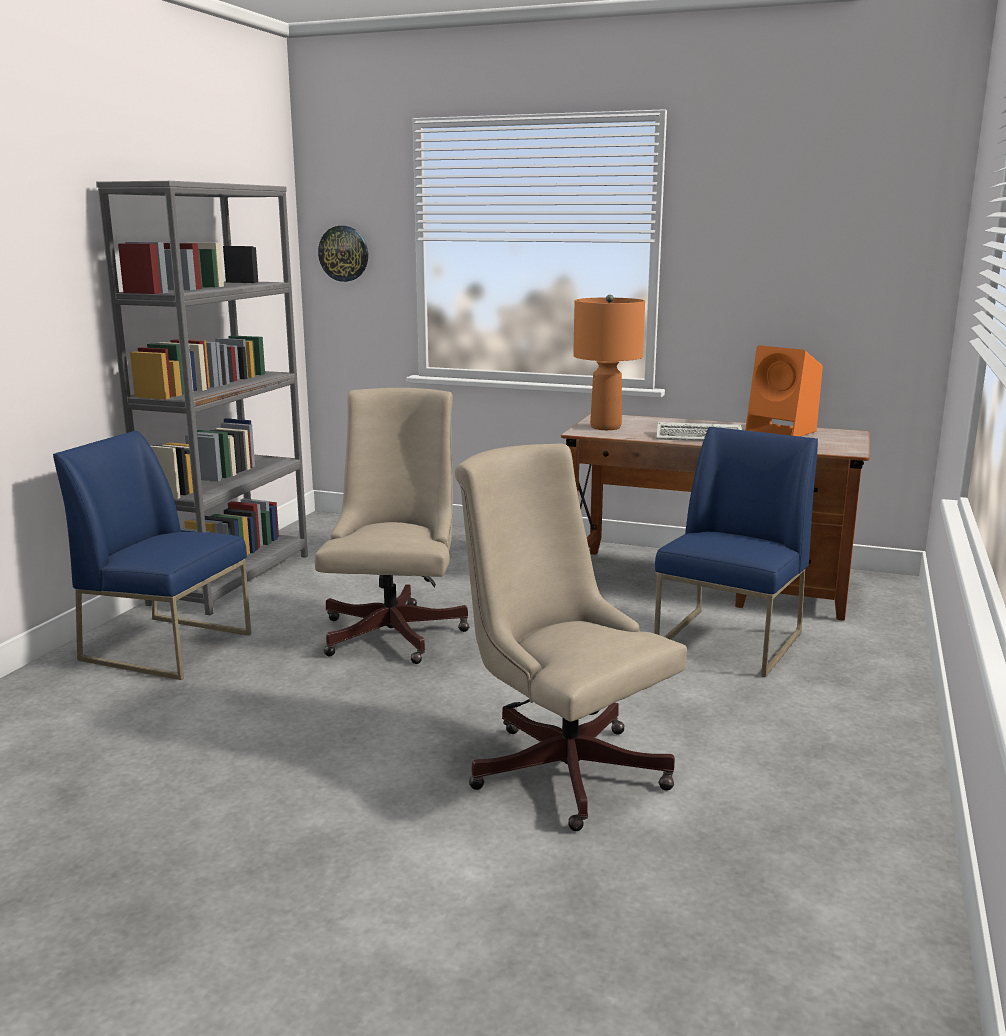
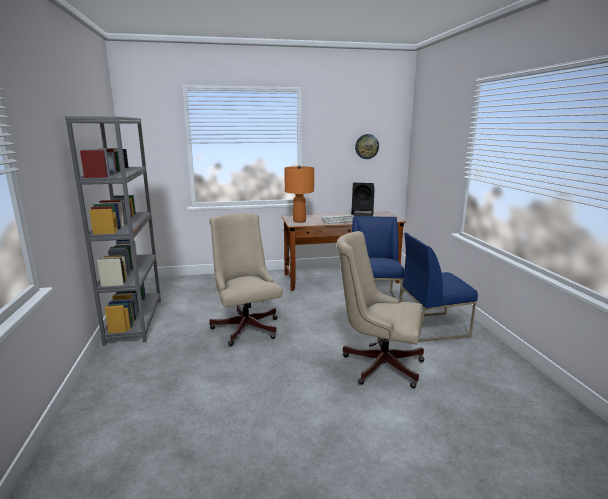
camera: 30 degrees left, 0 degrees up
blue chair [53,431,251,680] -> blue chair moved to [400,233,478,342]
wall clock [318,226,368,282] -> wall clock moved to [355,134,379,159]
orange speaker [745,345,823,437] -> black speaker [351,183,375,217]

